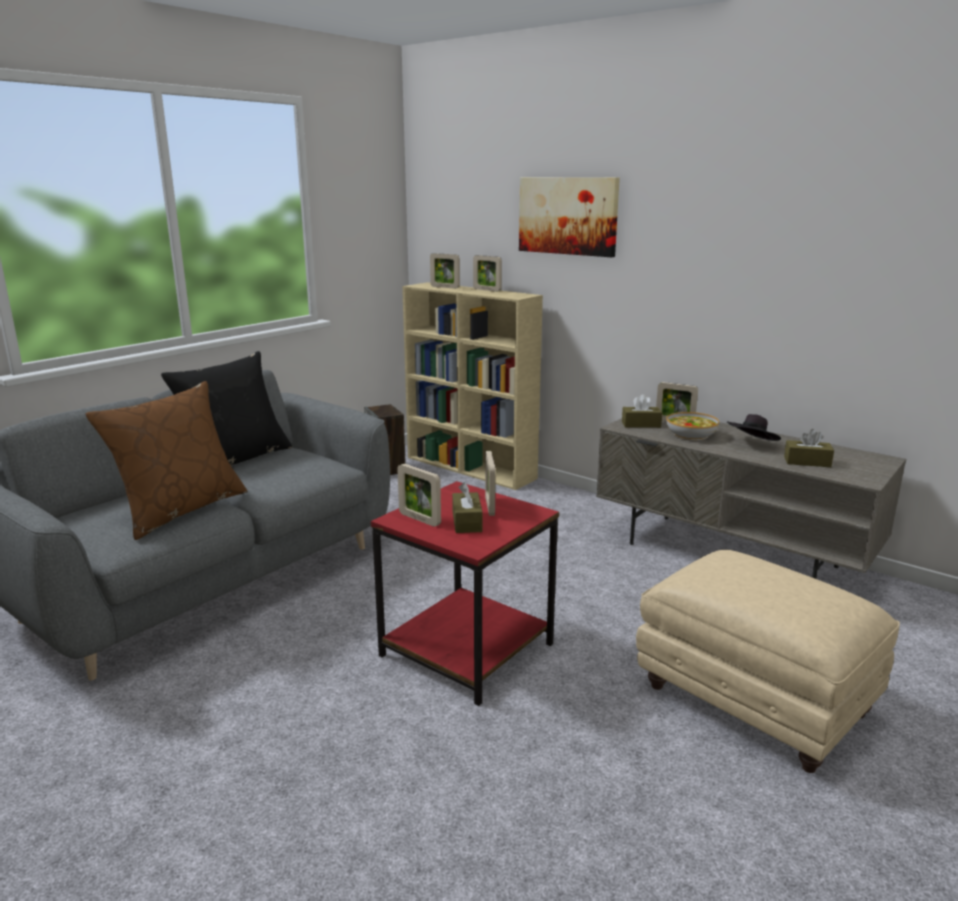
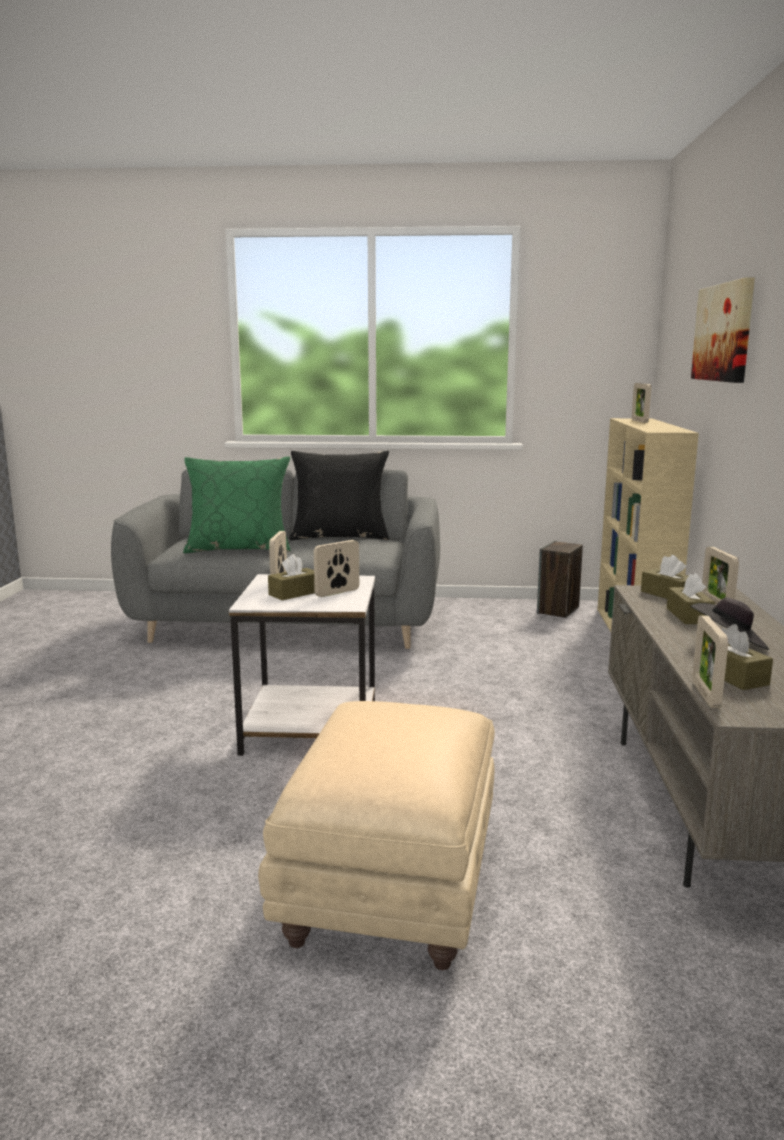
camera: 55 degrees right, 5 degrees down
brown pillow [86,381,247,540] -> green pillow [183,456,291,553]
red side table [371,481,559,706] -> white side table [229,574,375,756]
picture frame [473,255,502,292] -> picture frame moved to [692,615,728,708]
bowl [666,412,719,440] -> brown tissue box [667,573,715,624]

